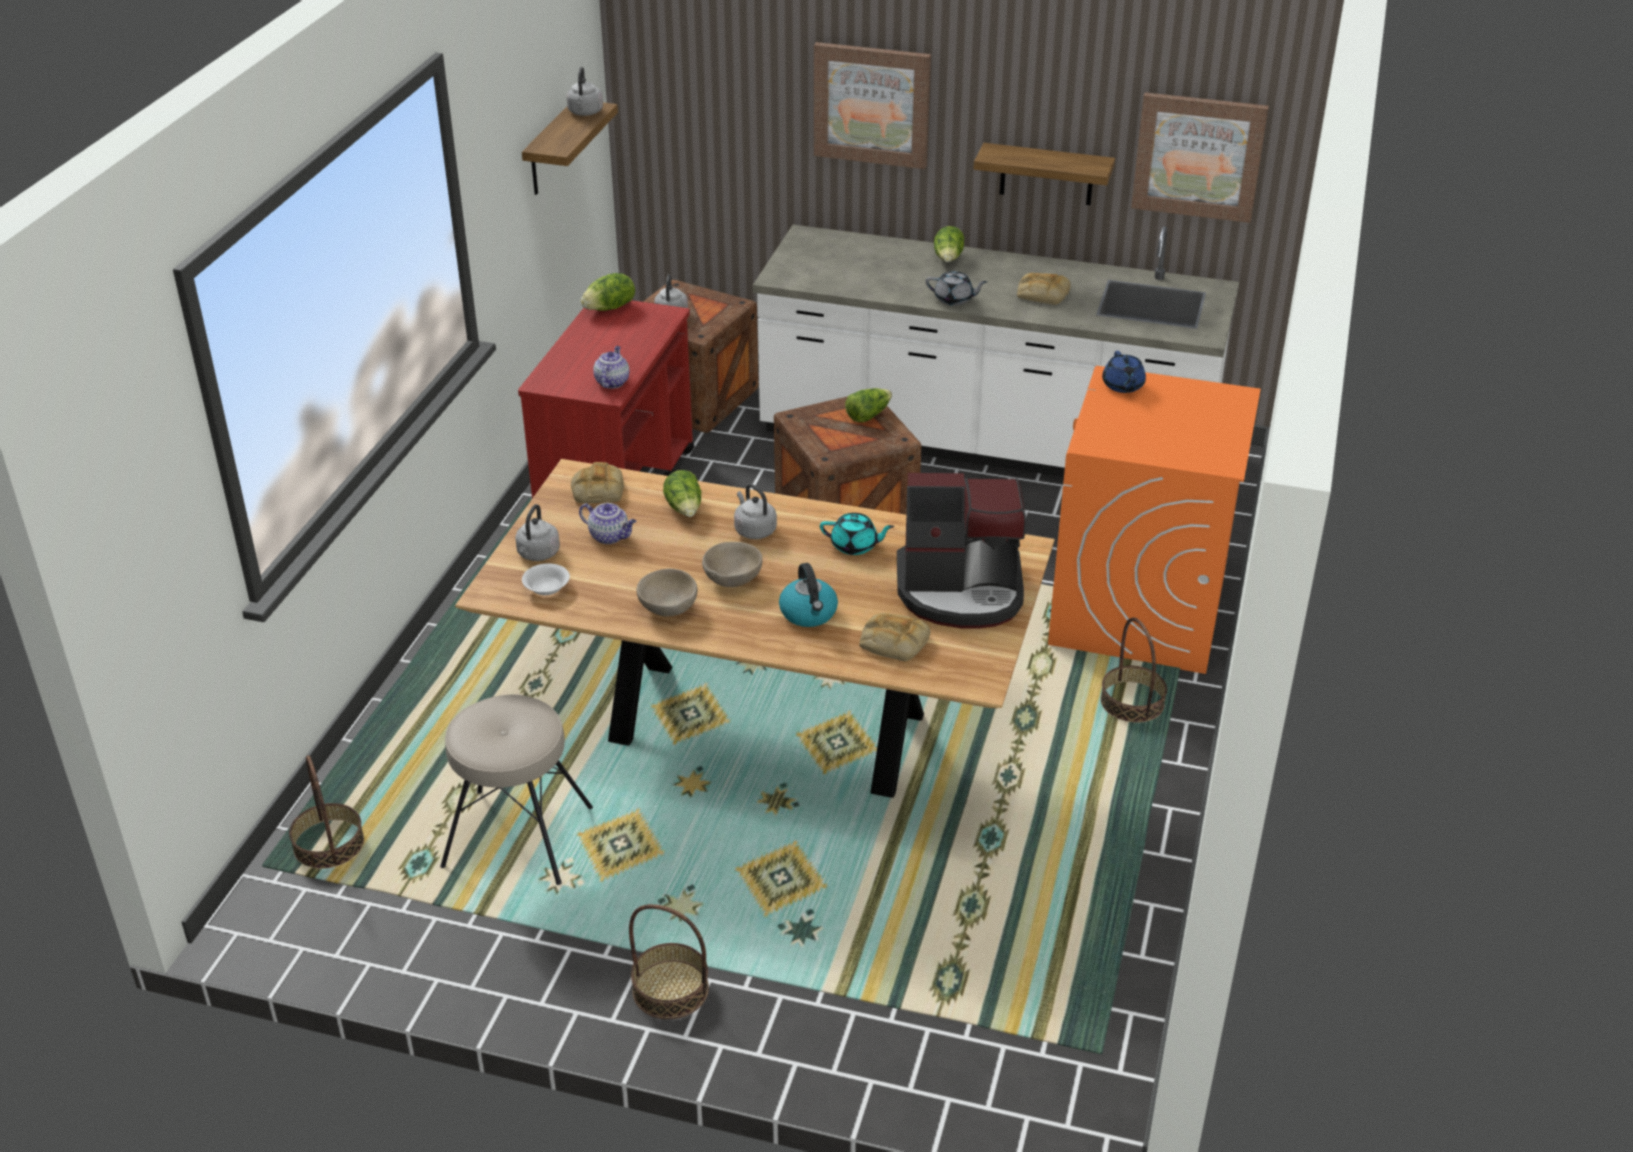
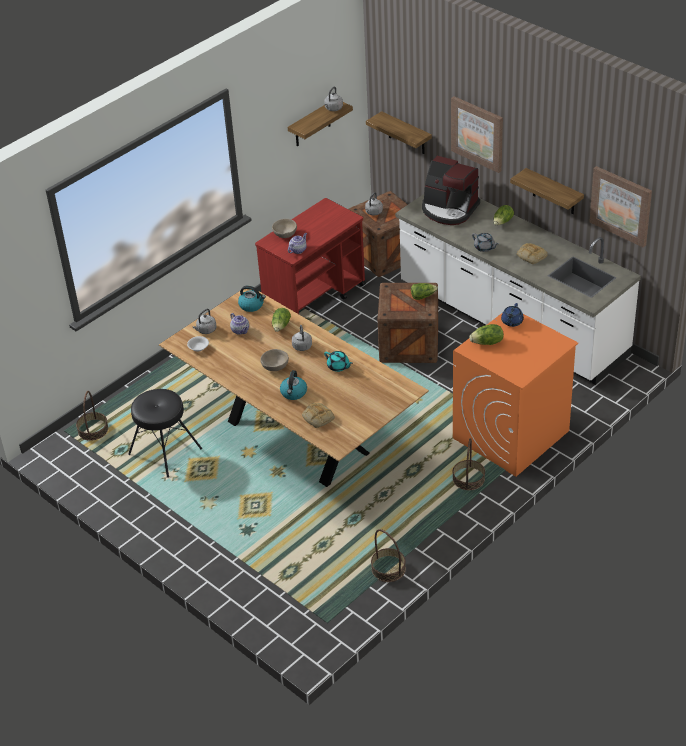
camera: 30 degrees right, 5 degrees up
beige stool [440,694,593,885] -> black stool [128,389,202,478]
bread [571,462,624,503] -> kettle [238,286,266,312]
lettuce [581,273,635,311] -> lettuce moved to [469,324,504,345]
basket [629,904,709,1019] -> basket moved to [371,529,406,582]
beige bowl [636,568,697,616] -> beige bowl moved to [272,219,297,238]
coffee machine [897,473,1026,628] -> coffee machine moved to [422,156,480,225]
none -> shelf [366,111,432,154]

